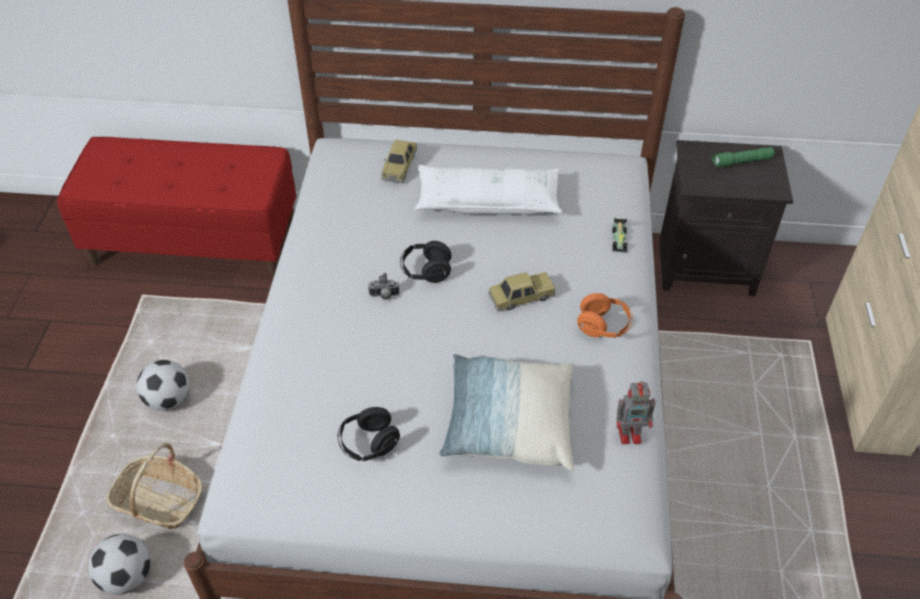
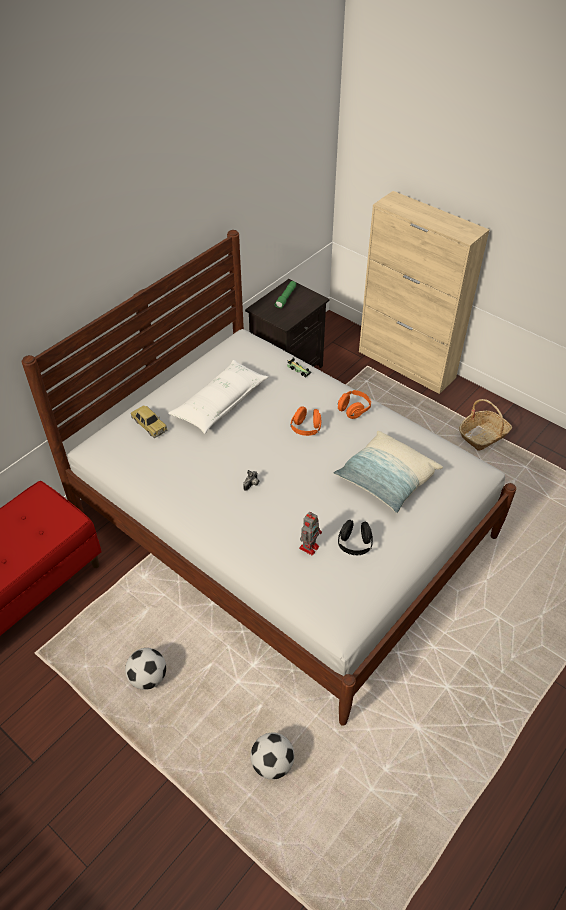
camera: 55 degrees left, 0 degrees up
basket [106,443,203,529] -> basket moved to [459,399,512,451]
black headphones [400,241,451,283] -> none
toy car [488,272,555,311] -> orange headphones [290,406,321,436]
toy robot [617,381,655,444] -> toy robot moved to [299,512,322,556]

